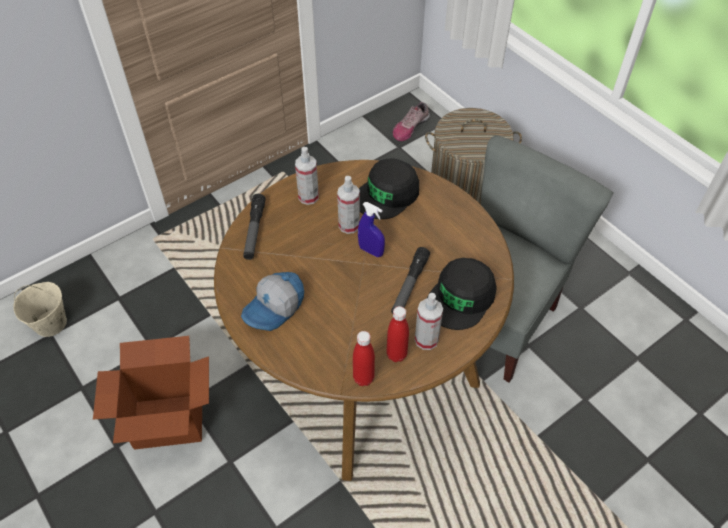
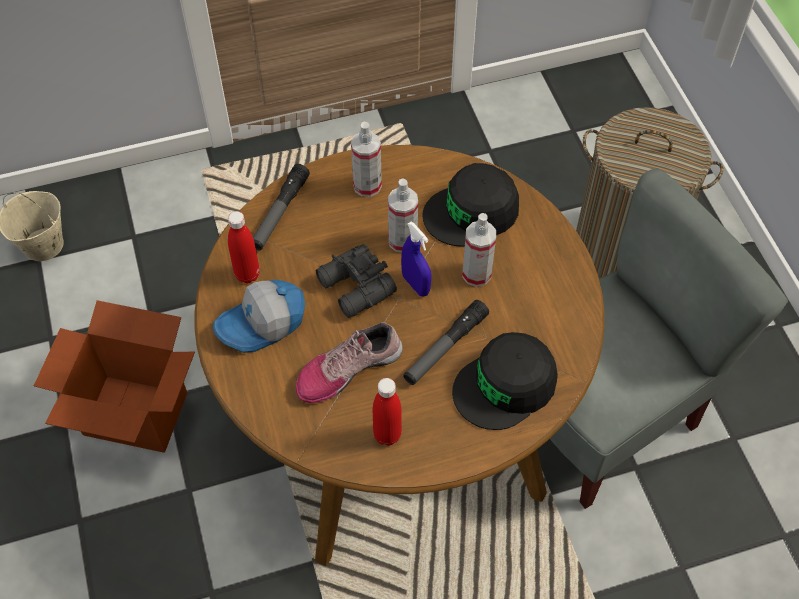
camera: 20 degrees right, 5 degrees up
red bottle [353,331,375,386] -> red bottle moved to [228,211,260,284]
shoe [393,102,430,141] -> shoe moved to [296,322,403,403]
spray bottle [415,293,443,350] -> spray bottle moved to [462,213,496,287]
none -> black binoculars [316,244,397,318]

